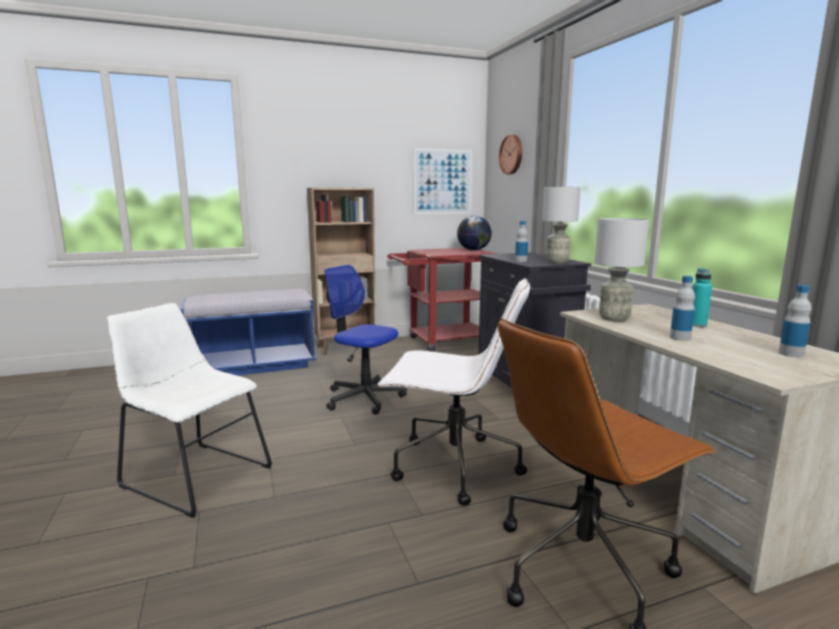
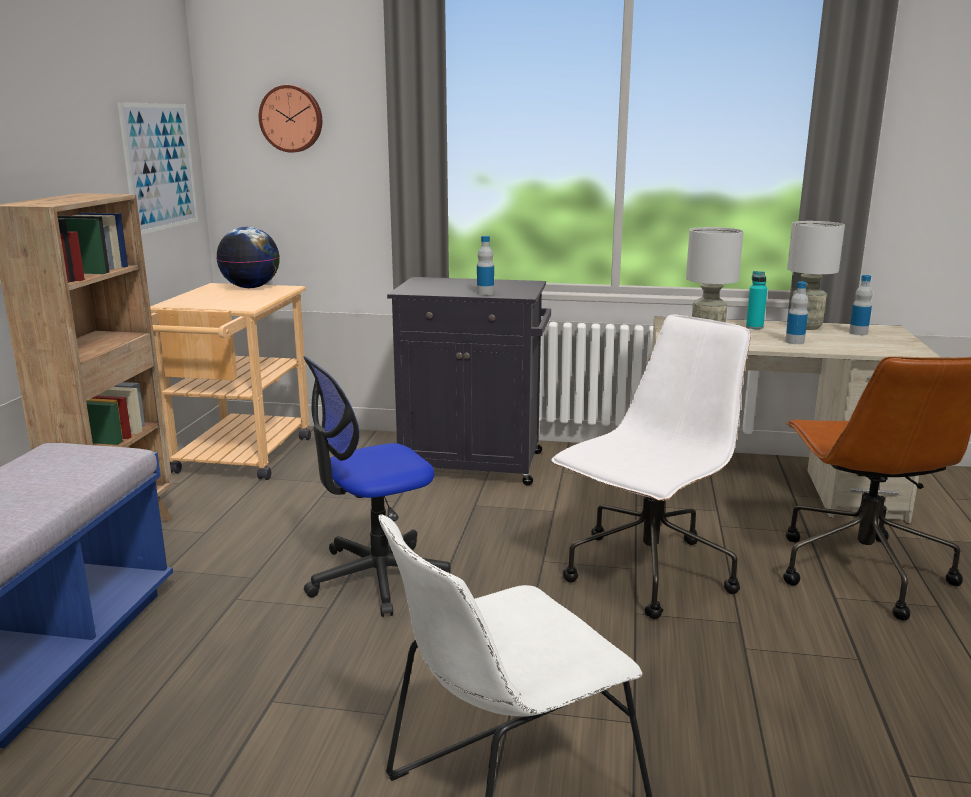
camera: 60 degrees left, 5 degrees up
red cart [387,248,497,352] -> beige cart [150,283,311,480]
grey table lamp [542,187,581,264] -> grey table lamp moved to [787,221,845,330]

